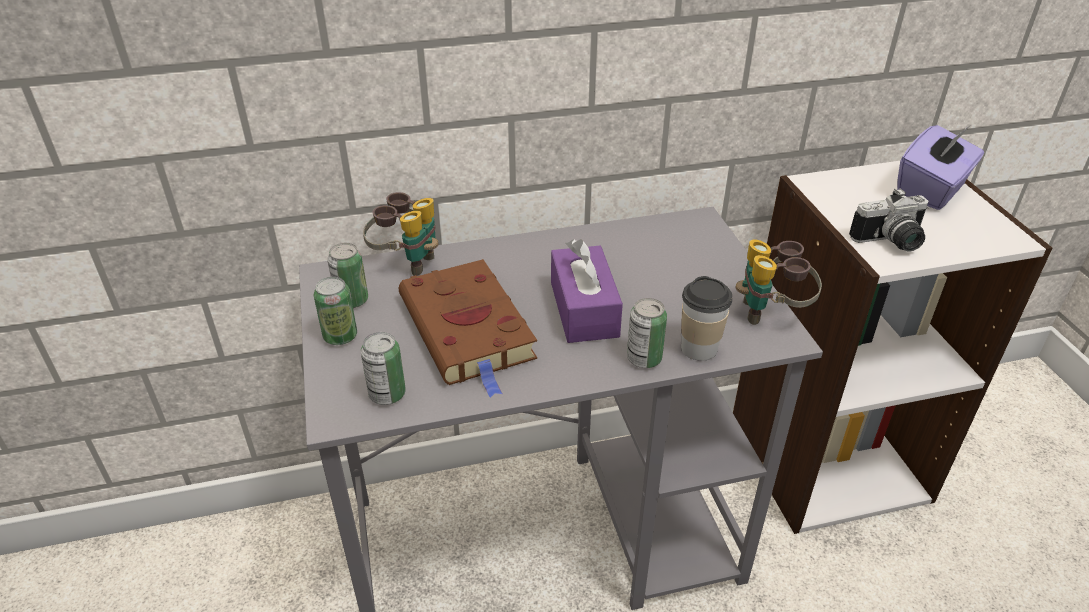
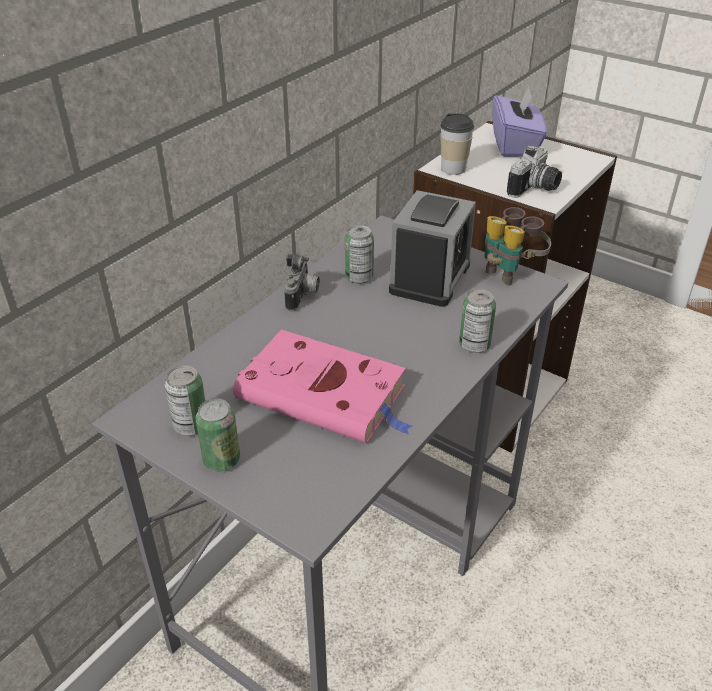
camera: 40 degrees left, 0 degrees up
can [361,332,406,405] -> can moved to [345,225,374,284]
binoculars [363,192,438,276] -> none
brown book [399,259,537,398] -> pink book [233,330,413,443]
purple tissue box [551,239,623,343] -> none
cup [681,276,732,361] -> cup moved to [440,113,474,175]
none -> camera [284,254,319,311]
none -> alarm clock [389,190,476,307]

